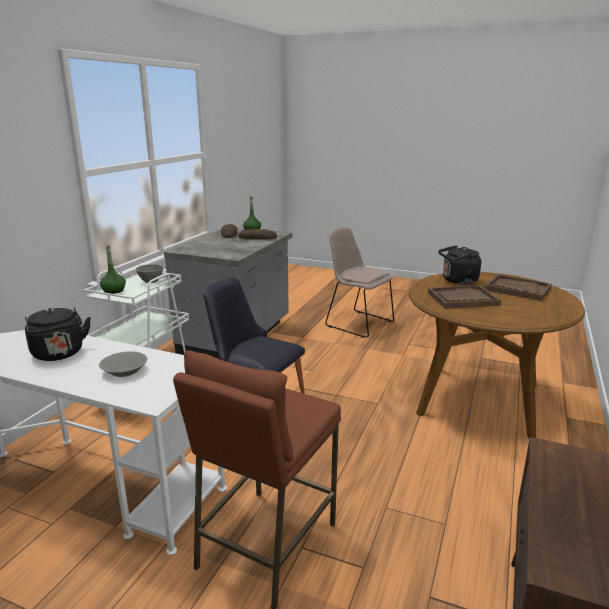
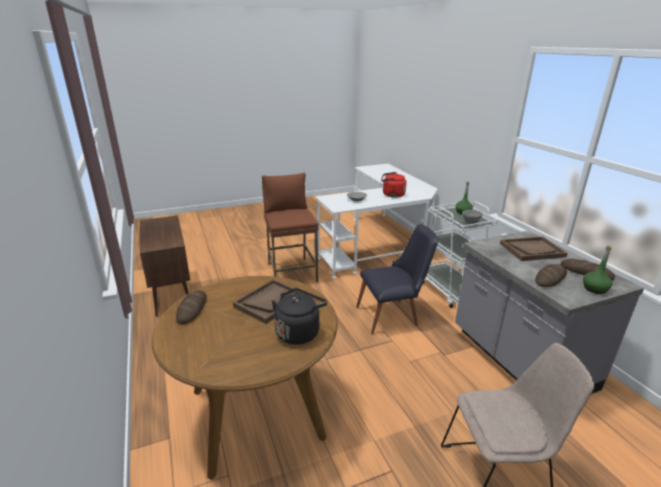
camera: 135 degrees right, 5 degrees up
black kettle [25,307,91,361] -> red kettle [381,172,407,198]
brown tray [484,274,552,301] -> brown tray moved to [500,236,568,261]
none -> bread [176,290,207,324]

